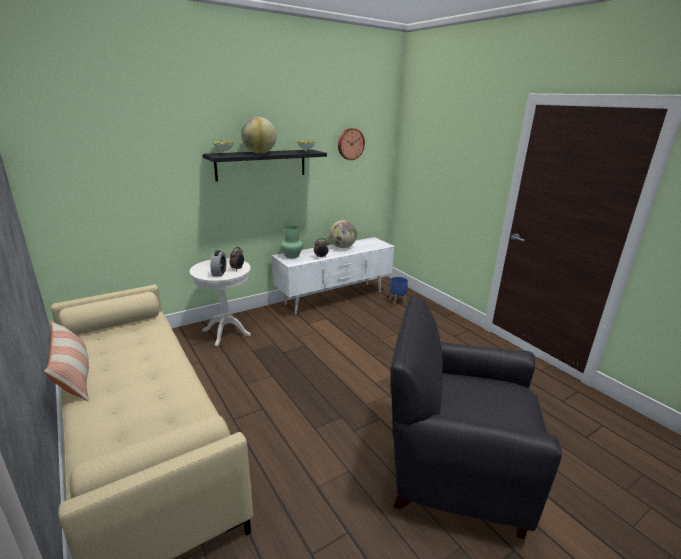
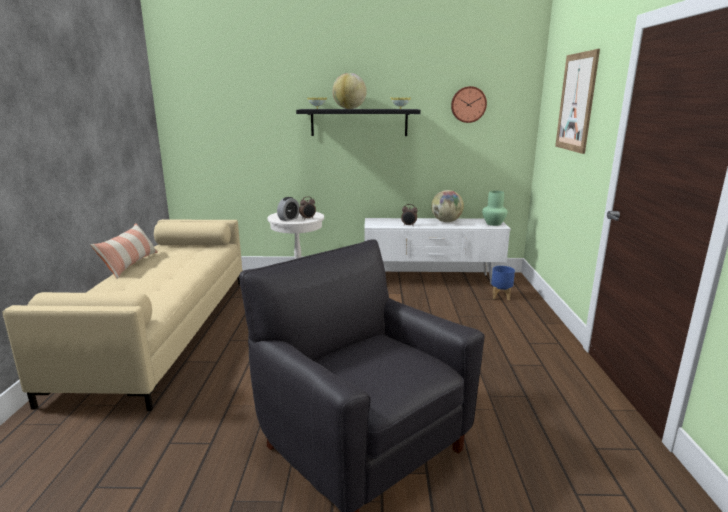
camera: 35 degrees right, 5 degrees down
green vase [281,226,303,258] -> green vase moved to [482,191,508,226]
none -> picture [555,49,600,154]

